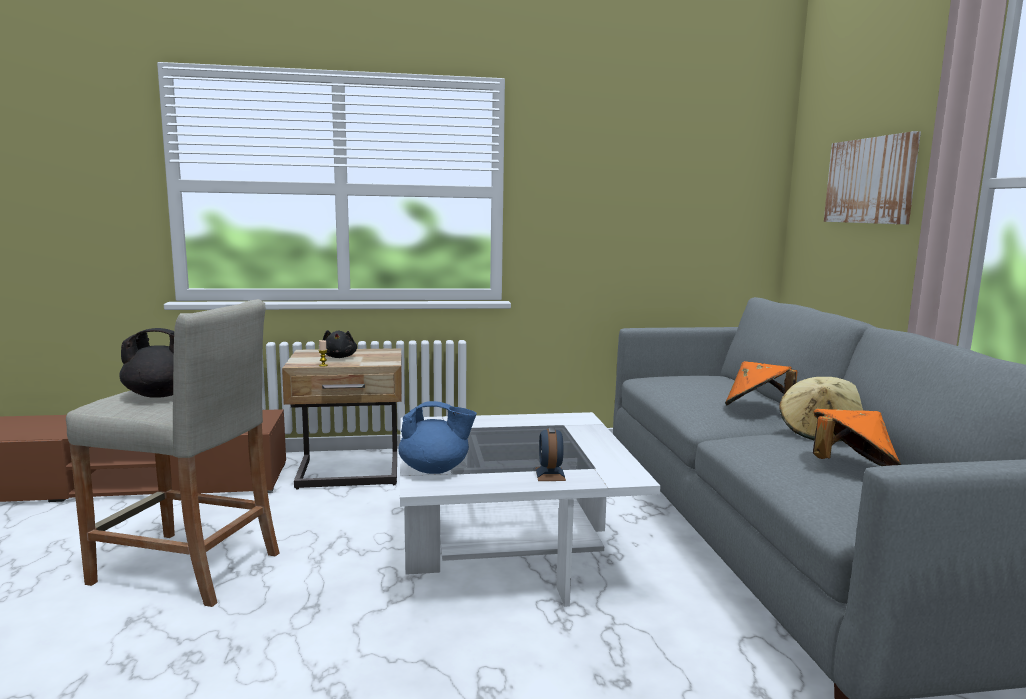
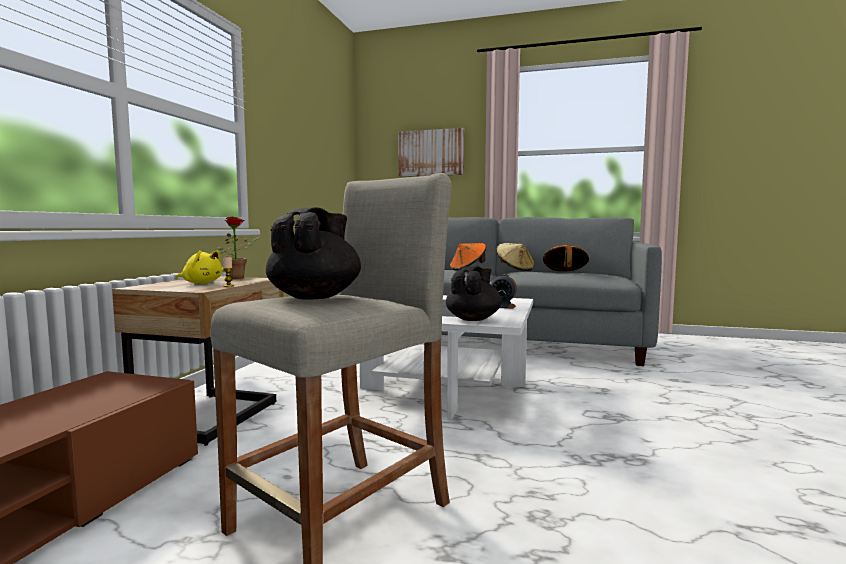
camera: 65 degrees left, 5 degrees down
black plush toy [323,330,357,358] -> yellow plush toy [176,250,223,284]
blue teapot [398,401,477,474] -> black teapot [446,266,502,321]
none -> potted plant [217,217,260,279]

